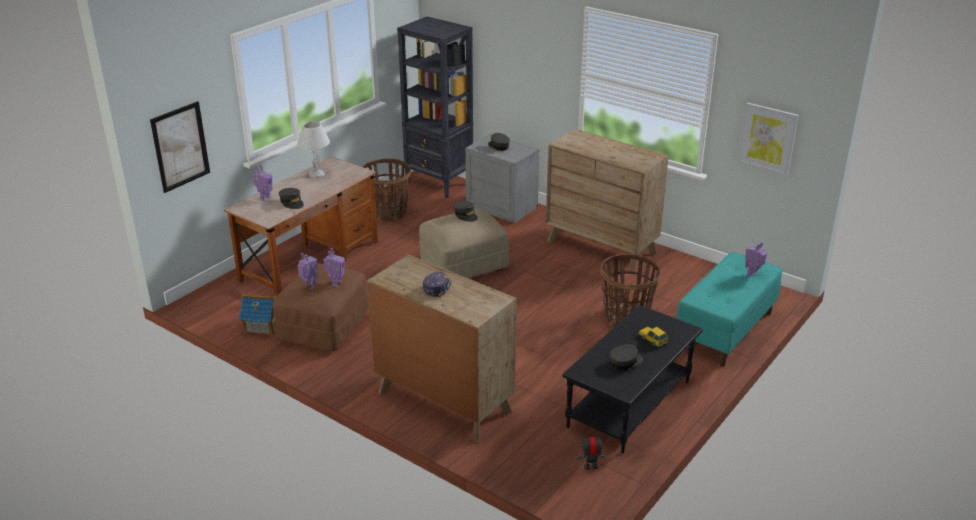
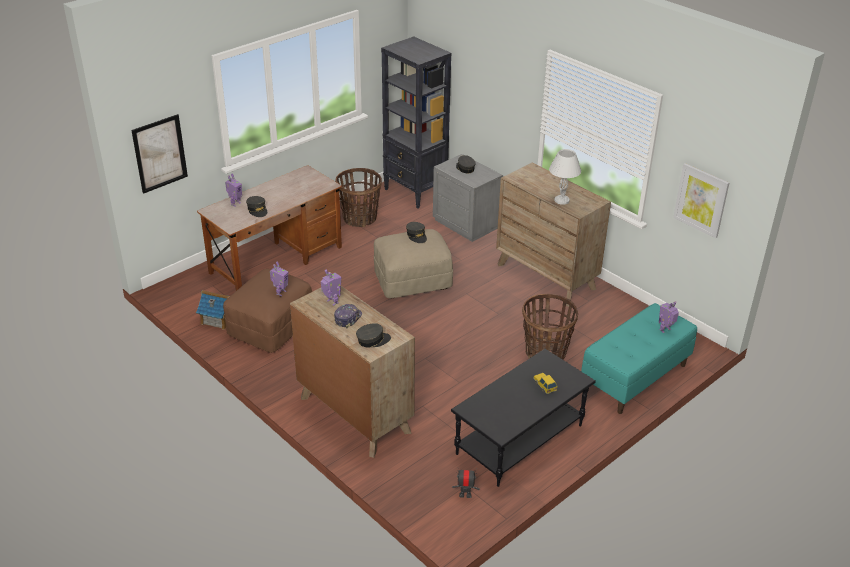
camera: 10 degrees right, 5 degrees up
white table lamp [297,121,330,178] -> white table lamp moved to [549,149,581,205]
toy robot [297,253,318,289] -> toy robot moved to [321,270,341,306]
grey cap [610,344,643,370] -> grey cap moved to [356,323,391,347]

